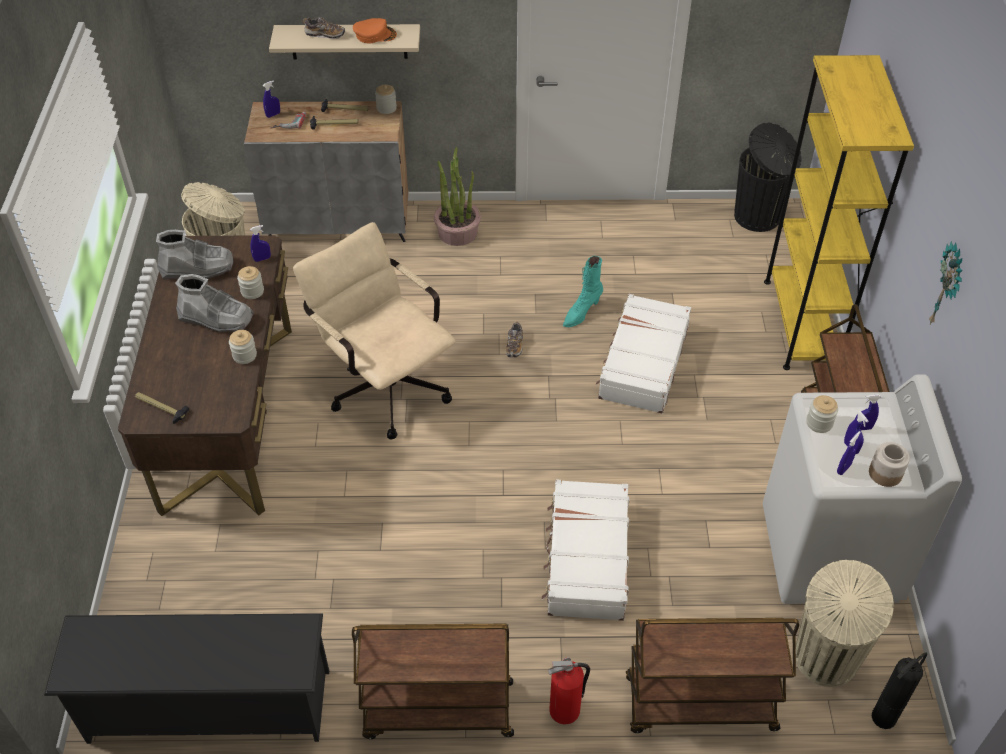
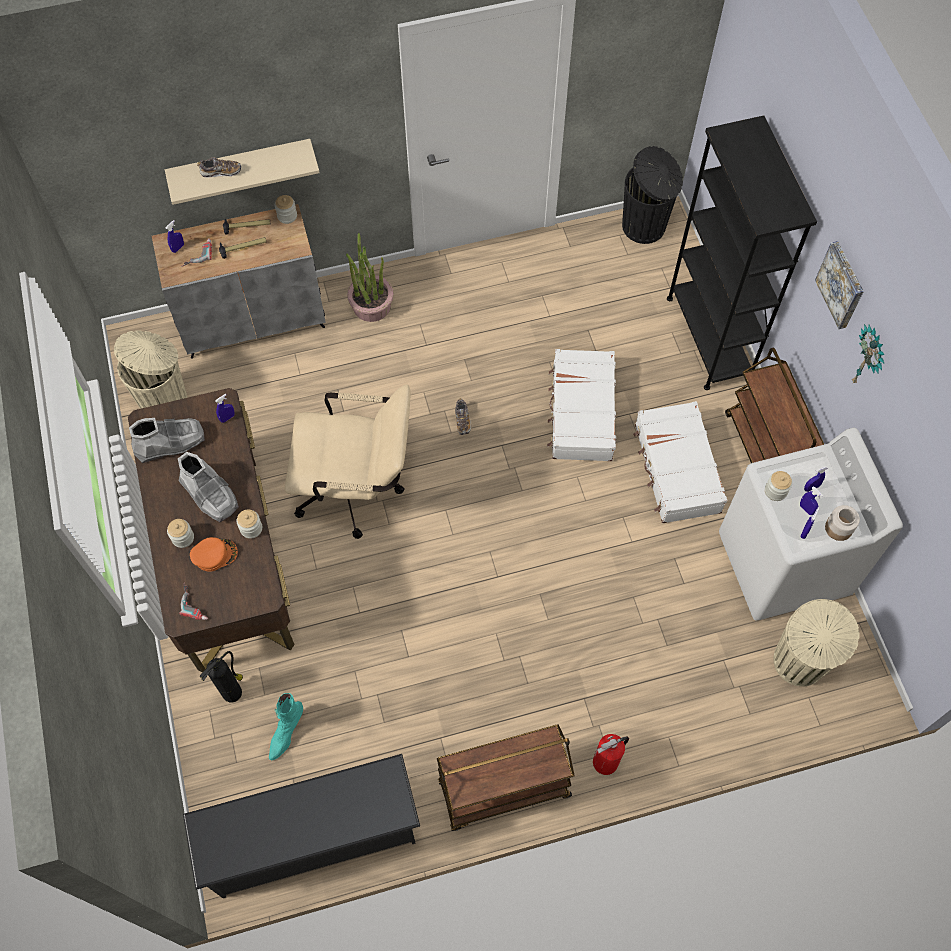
camera: 15 degrees left, 15 degrees up
hammer [135,392,189,424] -> power drill [179,582,208,620]
grey boot [175,274,254,332] -> grey boot turned 45 degrees clockwise [178,452,239,523]
jar [237,266,264,299] -> jar moved to [167,519,194,548]
beige office chair [293,222,455,440] -> beige office chair turned 150 degrees clockwise [285,384,411,539]
orange cap [353,18,397,44] -> orange cap moved to [190,537,238,572]
white suitcase [542,479,629,621] -> white suitcase moved to [633,401,727,523]
turquoise boot [563,256,603,327] -> turquoise boot moved to [269,693,303,760]
brown cart [626,618,799,733] -> none
yellow bookcase [764,55,914,370] -> black bookcase [667,115,817,390]
fire extinguisher [872,652,927,729] -> fire extinguisher moved to [200,651,243,702]
none -> picture [815,241,864,329]

